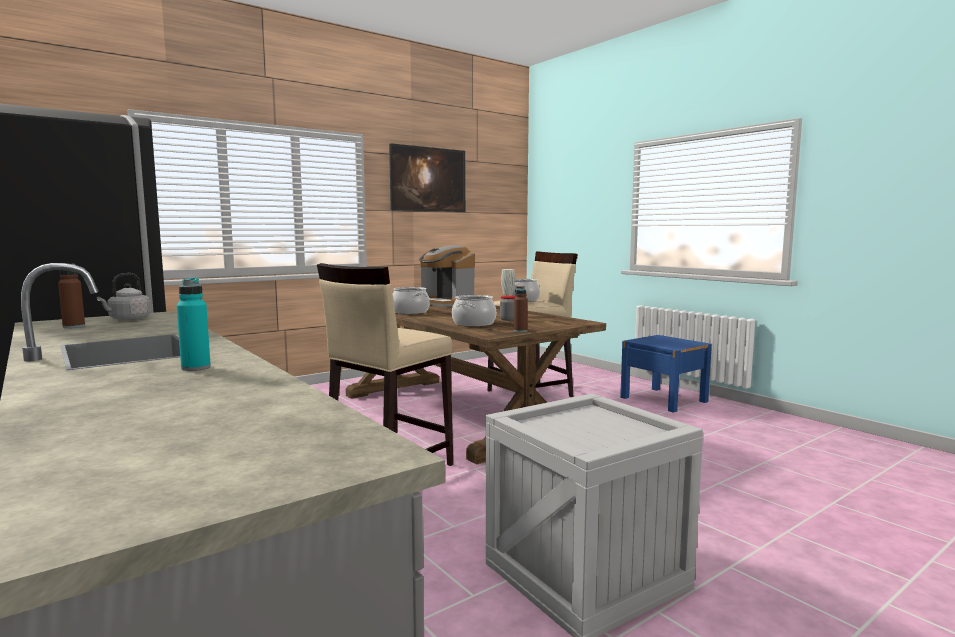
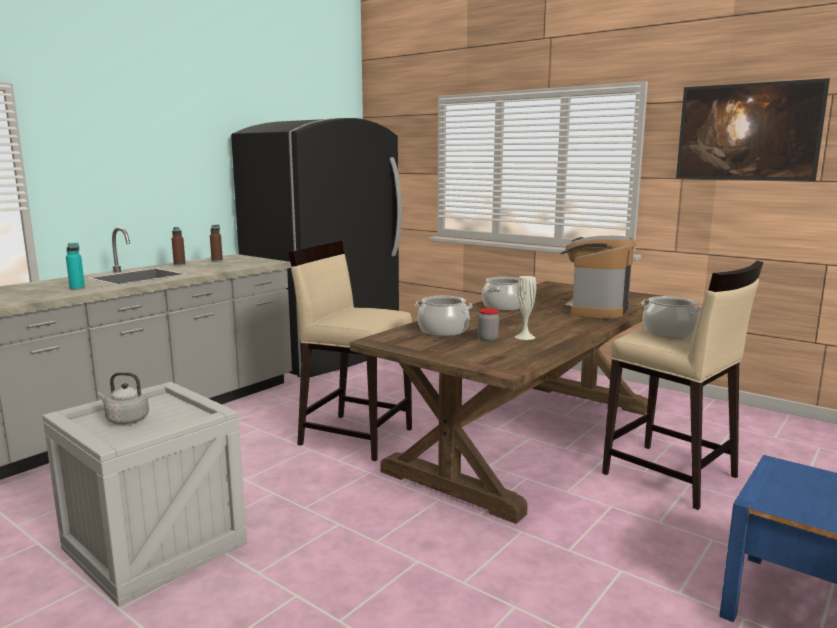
camera: 75 degrees right, 5 degrees up
grey kettle [97,273,151,321] -> grey kettle moved to [97,372,149,424]
brown bottle [514,286,528,332] -> brown bottle moved to [172,227,186,266]

